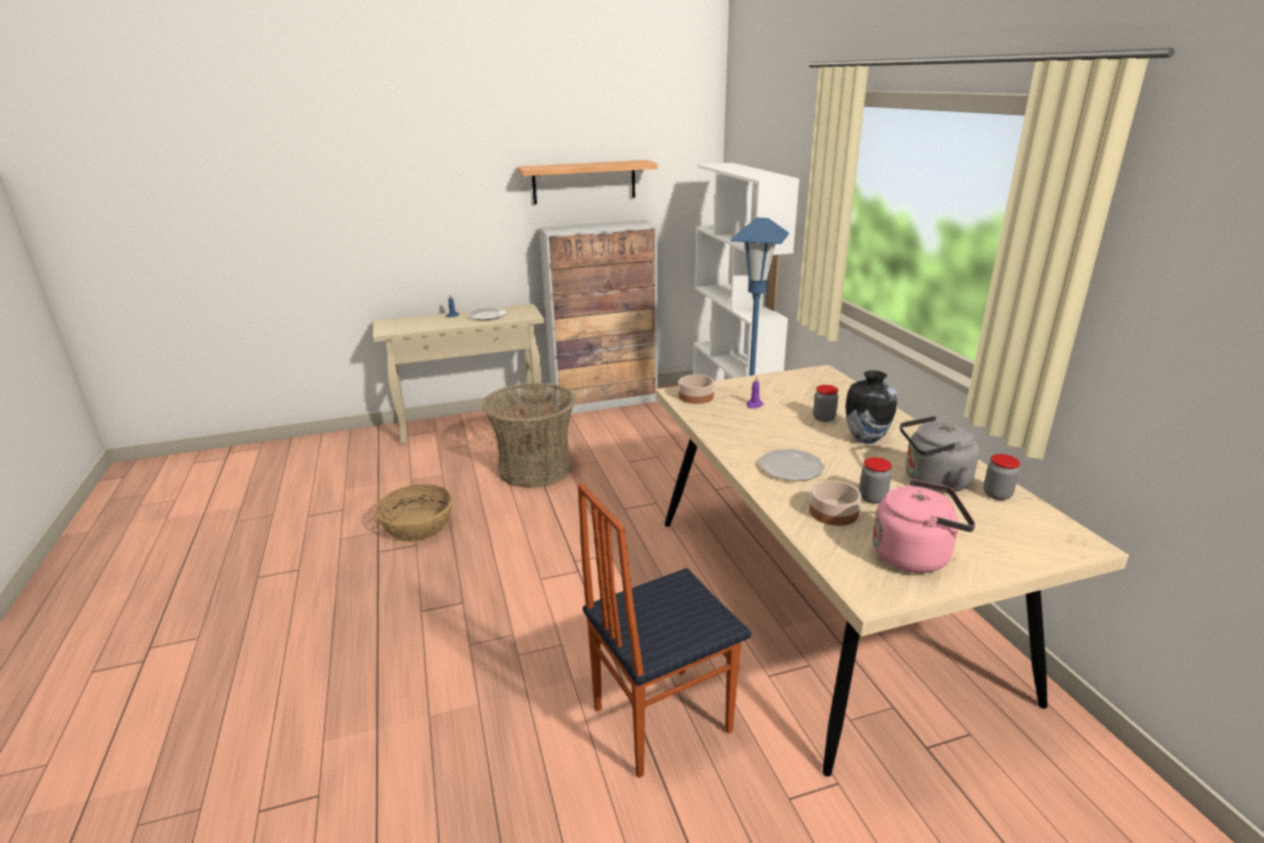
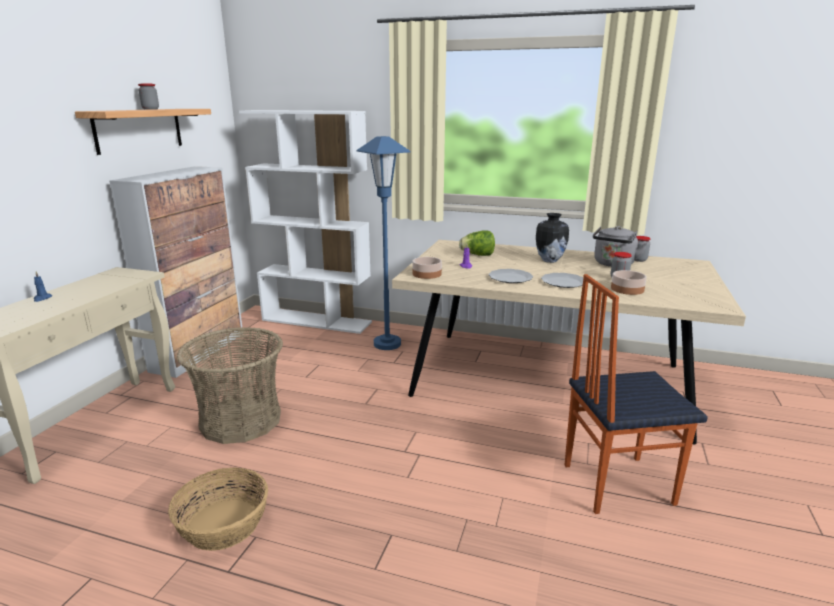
camera: 55 degrees left, 5 degrees down
plate [468,308,507,320] -> plate moved to [489,269,533,283]
chair [578,483,751,778] -> chair turned 75 degrees clockwise [565,274,708,514]
jar [813,385,838,422] -> jar moved to [138,84,159,110]
pink kettle [872,479,976,573] -> none
none -> lettuce [459,230,495,256]

